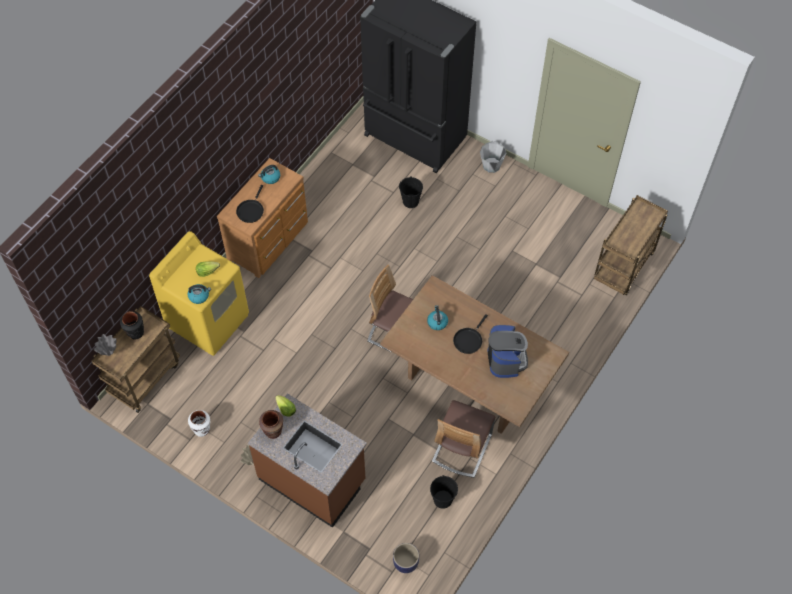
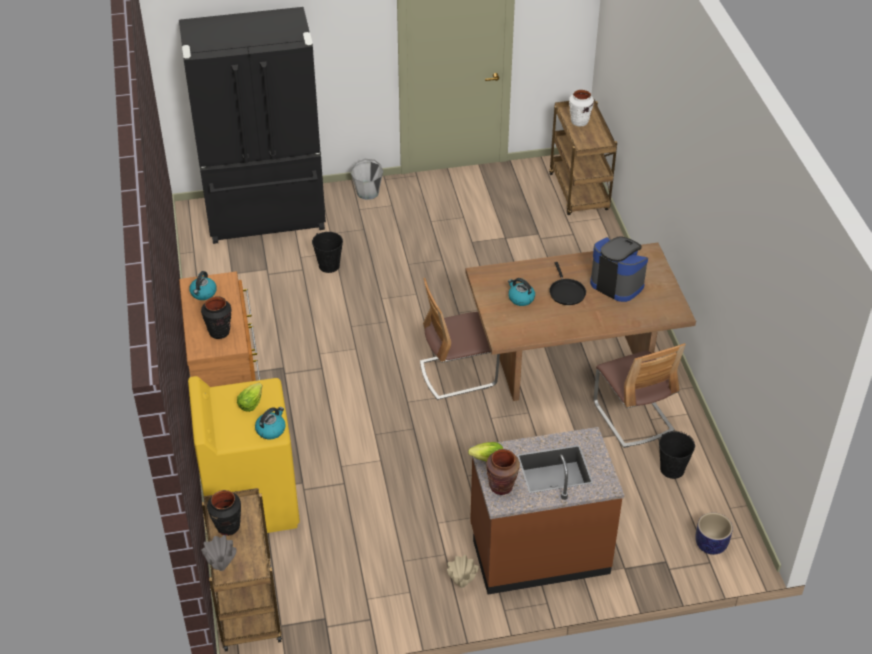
camera: 45 degrees left, 15 degrees down
white vase [188,410,210,437] -> white vase moved to [569,90,594,127]
black frying pan [236,185,264,223] -> black vase [201,296,231,339]

